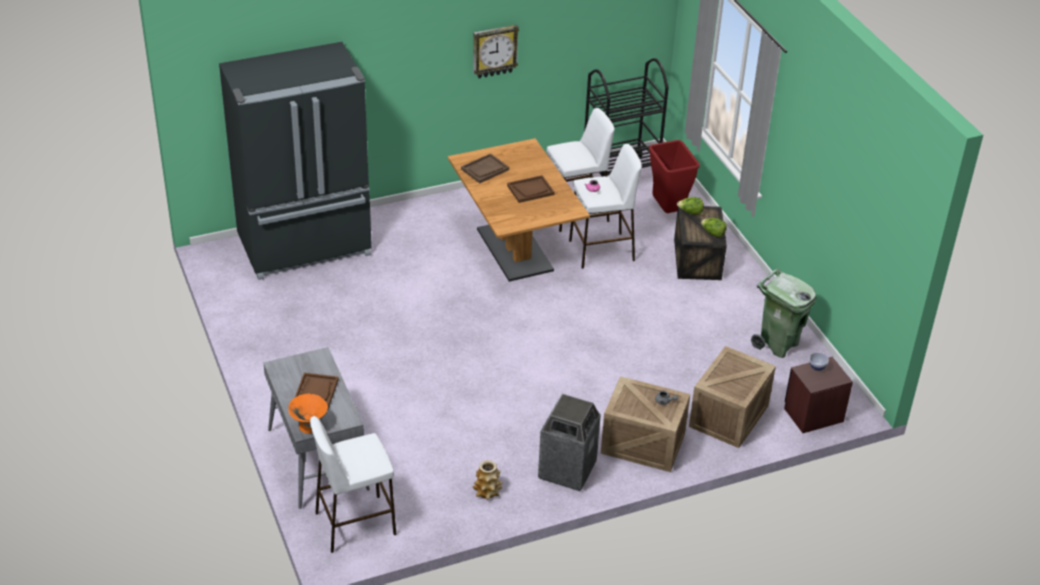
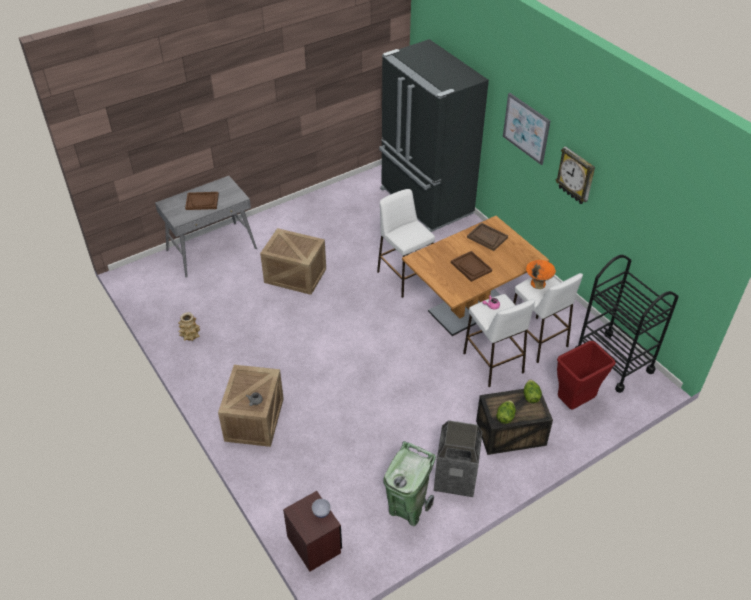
camera: 80 degrees right, 5 degrees up
orange bowl [289,394,328,434] -> orange bowl moved to [526,260,556,289]
white stool [310,416,396,553] -> white stool moved to [377,189,435,298]
trash can [538,394,601,491] -> trash can moved to [434,420,483,497]
crate [689,346,776,448] -> crate moved to [260,228,326,295]
none -> picture [503,93,550,165]

